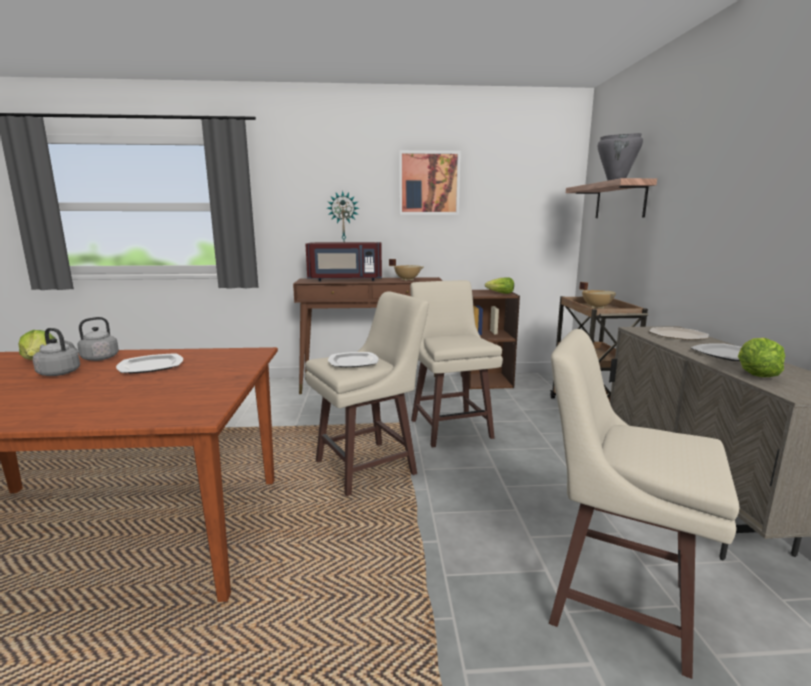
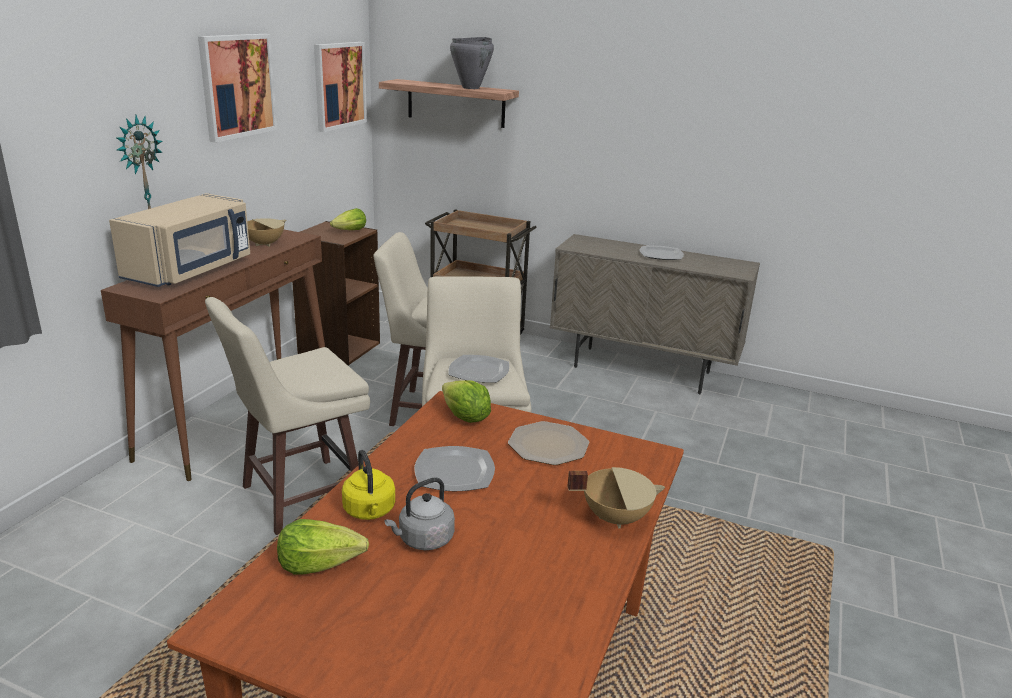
camera: 65 degrees left, 10 degrees up
grey kettle [64,317,119,361] -> yellow kettle [342,450,395,520]
red microwave [305,242,382,281] -> beige microwave [109,193,250,287]
beige stool [549,329,739,679] -> beige stool moved to [205,297,370,535]
beige cooking pot [579,282,616,309] -> beige cooking pot moved to [567,467,665,528]
plate [649,327,709,340] -> plate moved to [508,421,589,465]
lettuce [738,338,785,377] -> lettuce moved to [442,380,491,423]
none -> picture [314,42,367,132]

